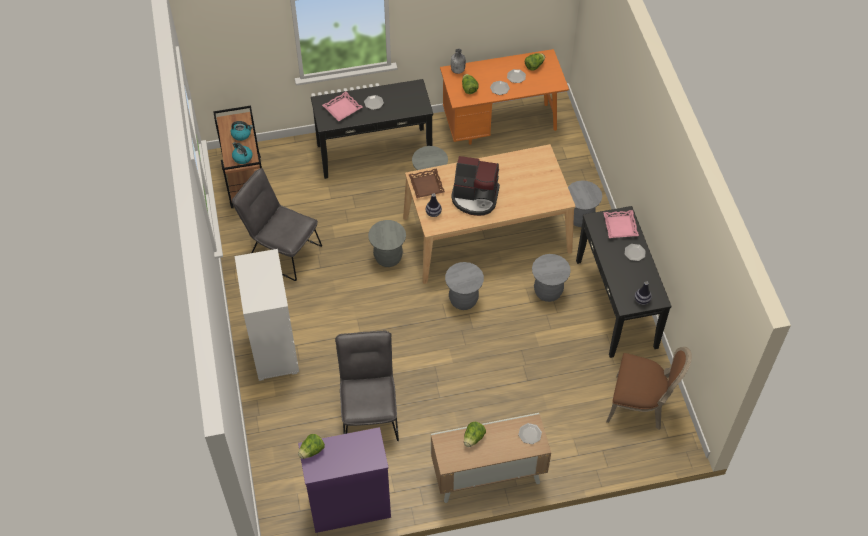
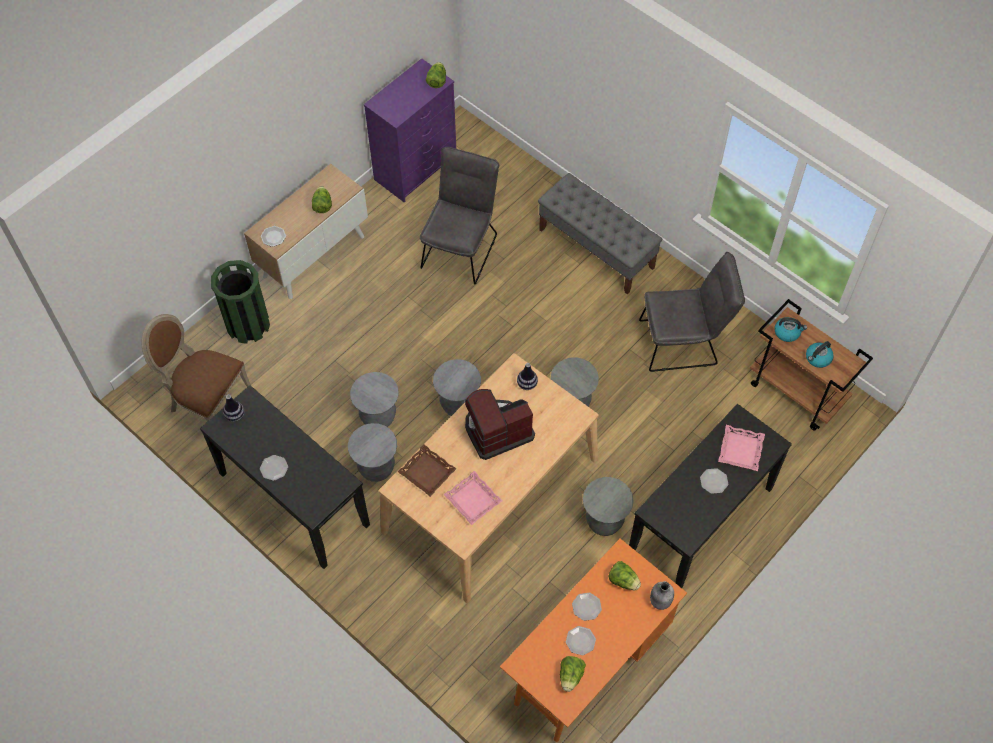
camera: 145 degrees right, 5 degrees up
white dresser [235,249,299,381] -> grey bench [538,173,662,294]
grey chair [335,331,399,441] -> grey chair turned 120 degrees counterclockwise [420,147,499,284]
brown tray [409,168,445,198] -> brown tray moved to [398,444,456,497]
grey stool [568,180,602,227] -> grey stool moved to [350,372,399,427]
pink tray [603,210,639,238] -> pink tray moved to [443,471,502,525]
brown chair [606,347,692,430] -> brown chair turned 45 degrees clockwise [141,314,251,422]
none -> green trash can [211,260,270,344]

